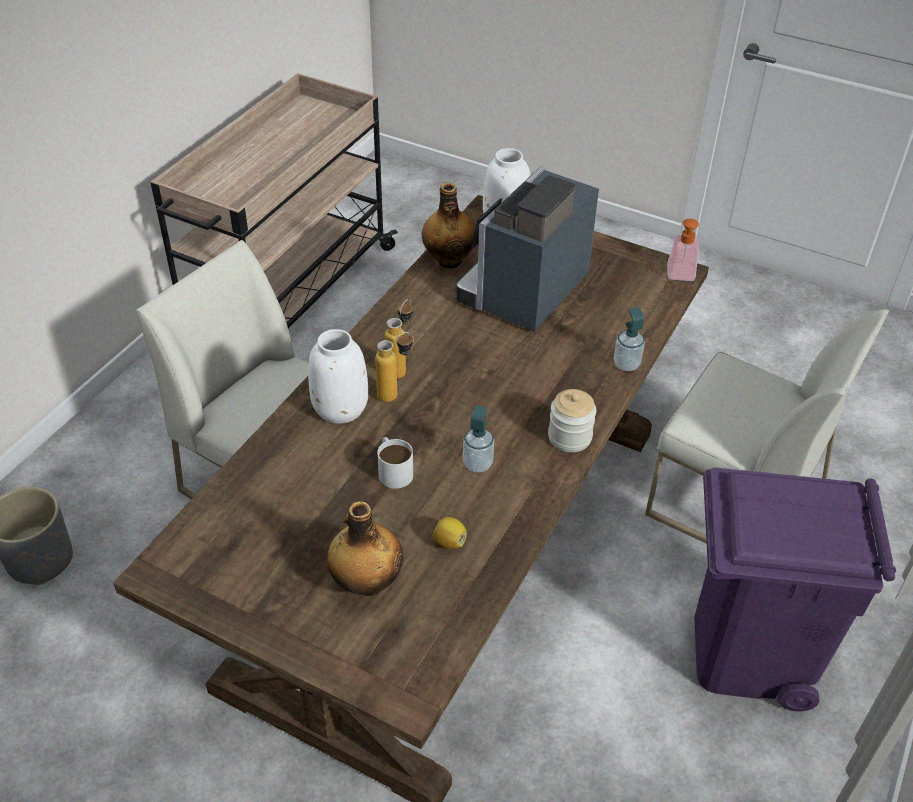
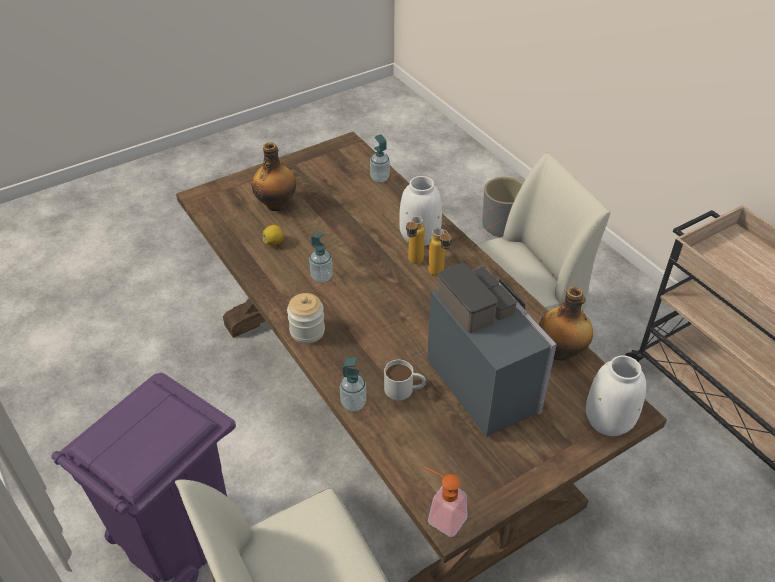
camera: 120 degrees right, 0 degrees up
white mug [377,437,413,489] -> white mug moved to [384,360,426,400]
none -> soap dispenser [370,134,390,182]

